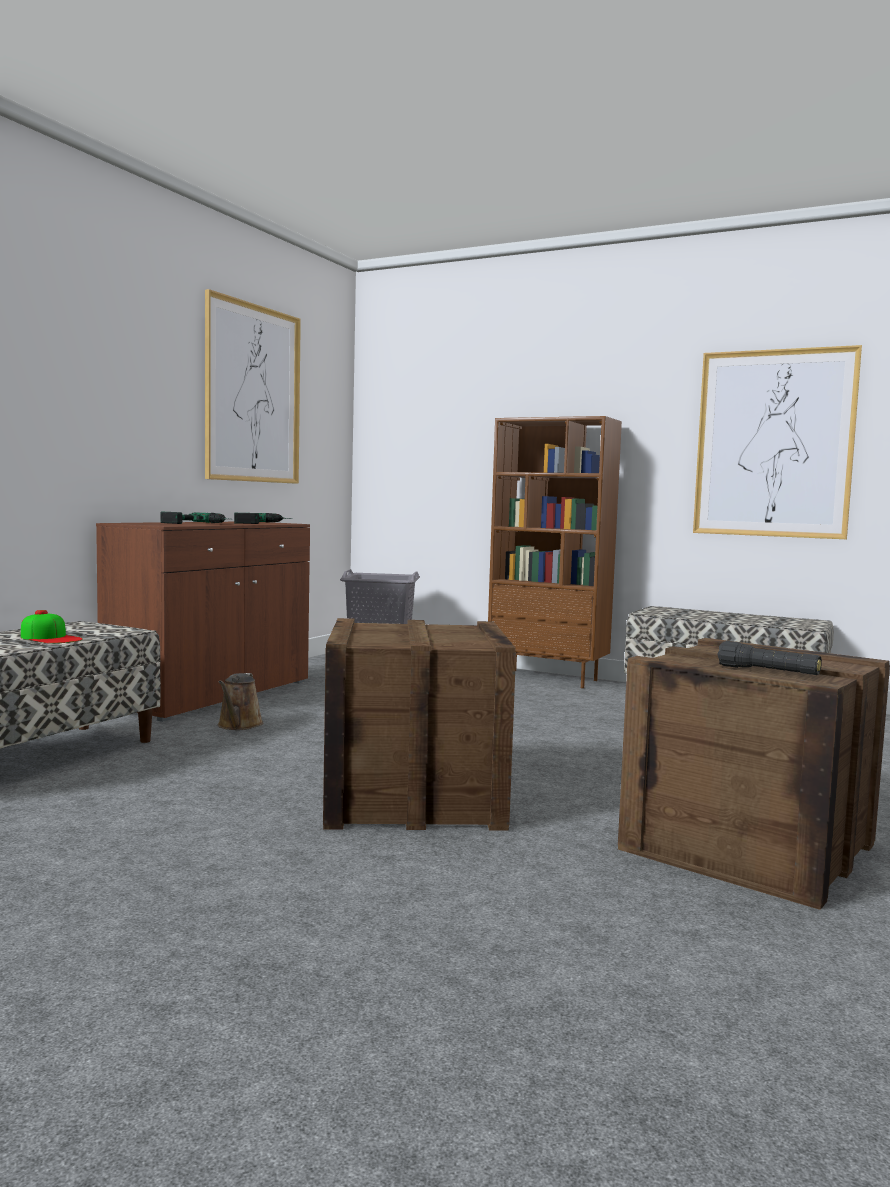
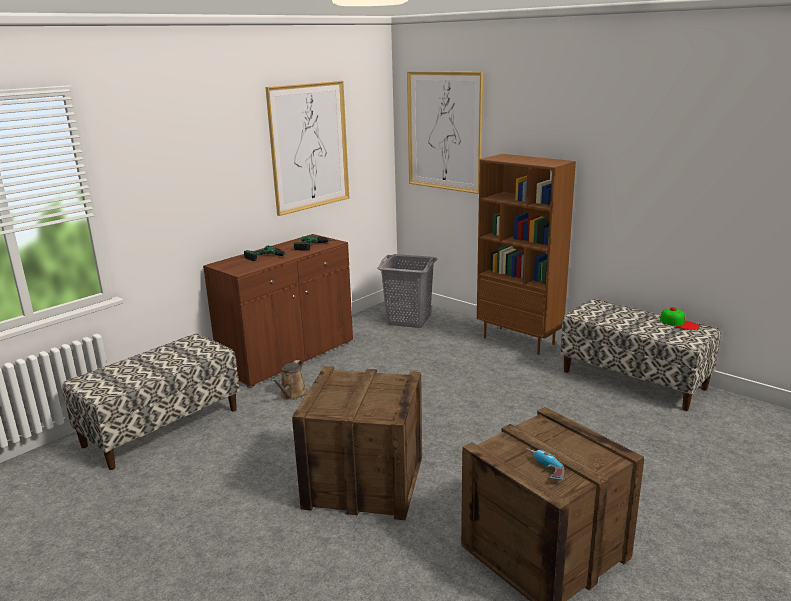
camera: 15 degrees right, 15 degrees up
cap [21,610,83,643] -> cap moved to [660,307,700,330]
picture [693,345,862,539] -> picture moved to [407,71,483,194]
black flashlight [718,641,822,675] -> power drill [527,448,564,481]

